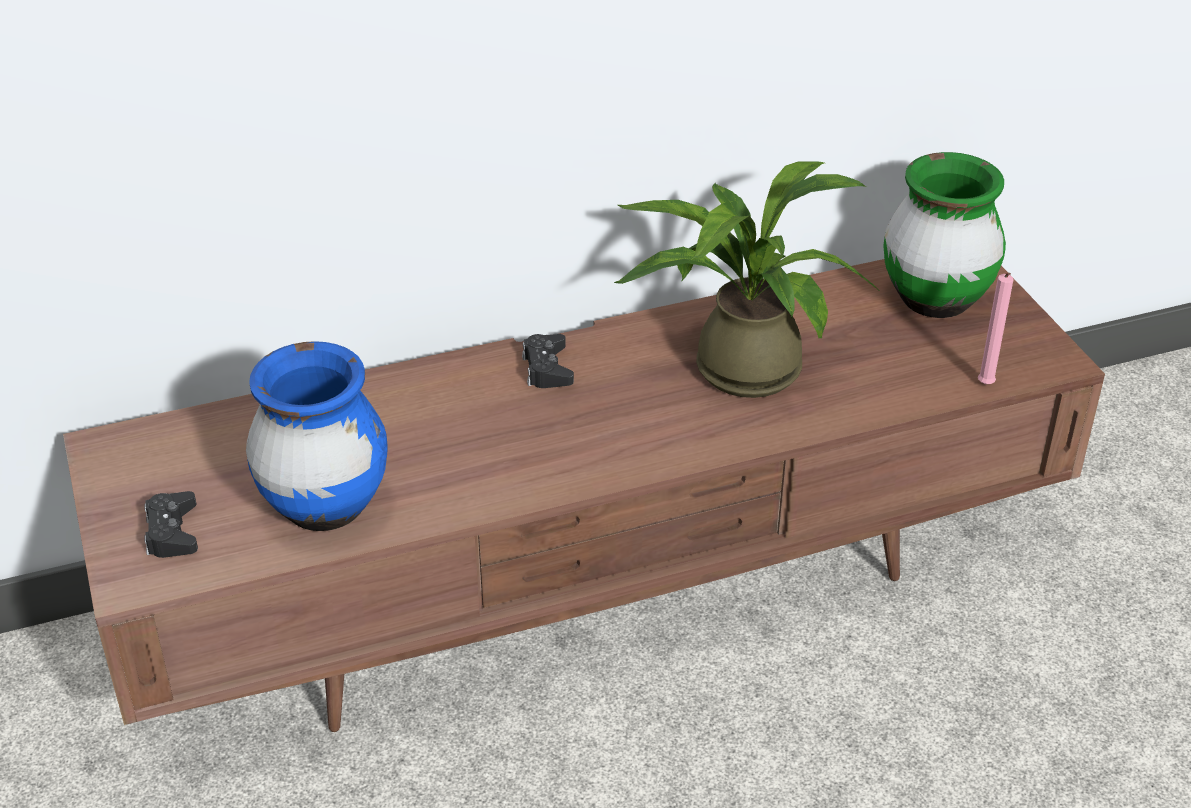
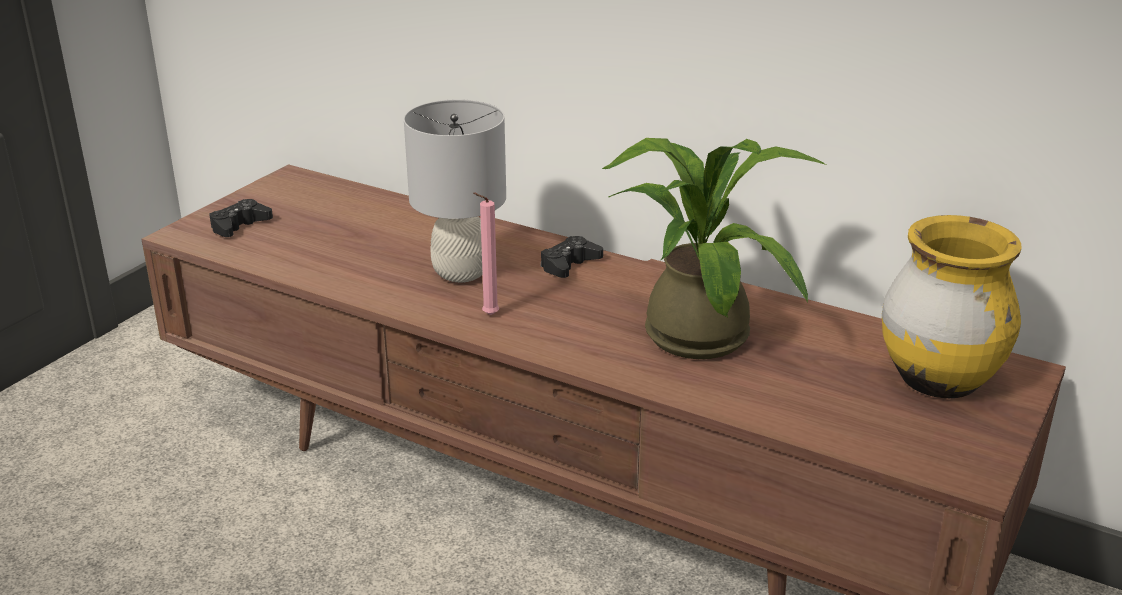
camera: 50 degrees right, 10 degrees down
blue vase [246,341,387,531] -> none
green vase [883,152,1006,318] -> yellow vase [882,215,1022,398]
pink candle [978,273,1014,385] -> pink candle moved to [473,193,499,315]
none -> grey table lamp [404,99,506,283]

